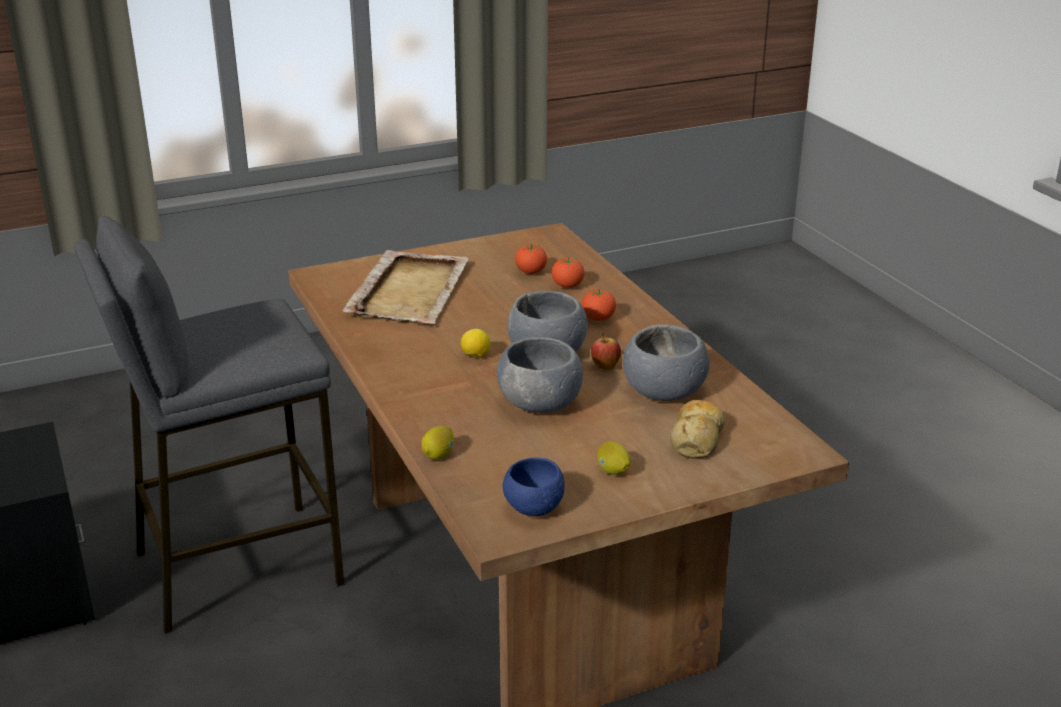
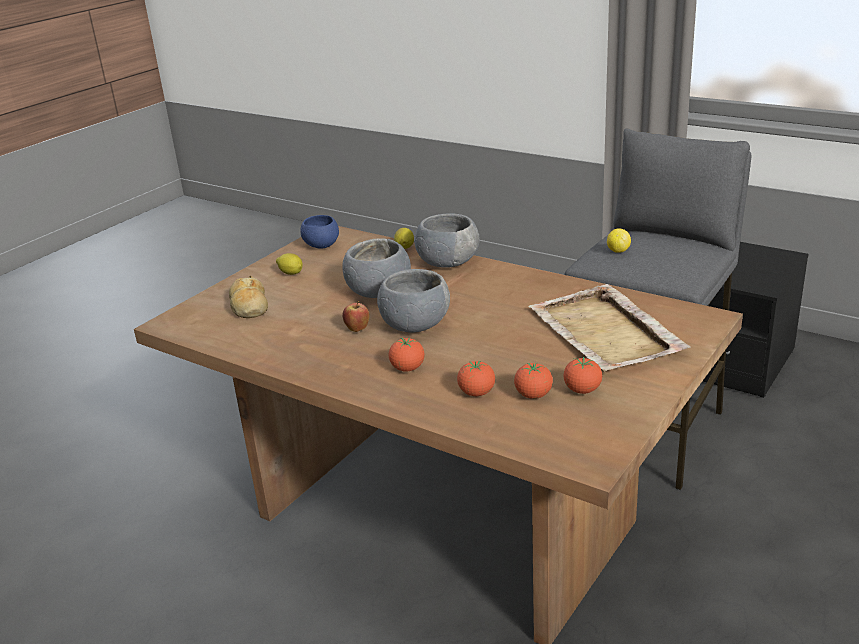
camera: 150 degrees right, 0 degrees up
lemon [461,329,490,357] -> lemon moved to [607,228,631,253]
grey bowl [623,324,710,401] -> grey bowl moved to [414,213,479,268]
none -> tomato [563,357,602,394]

